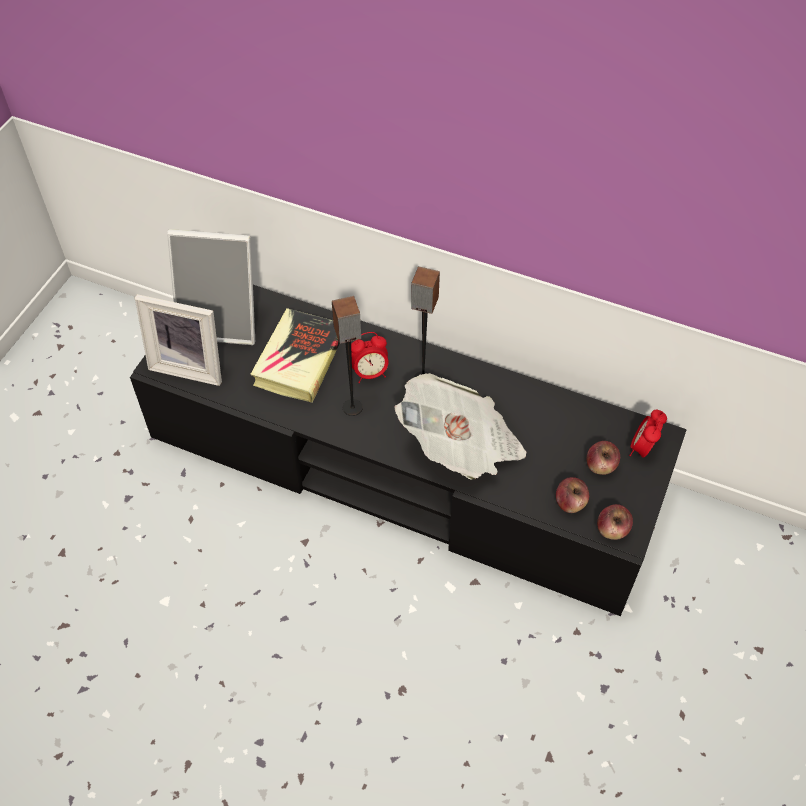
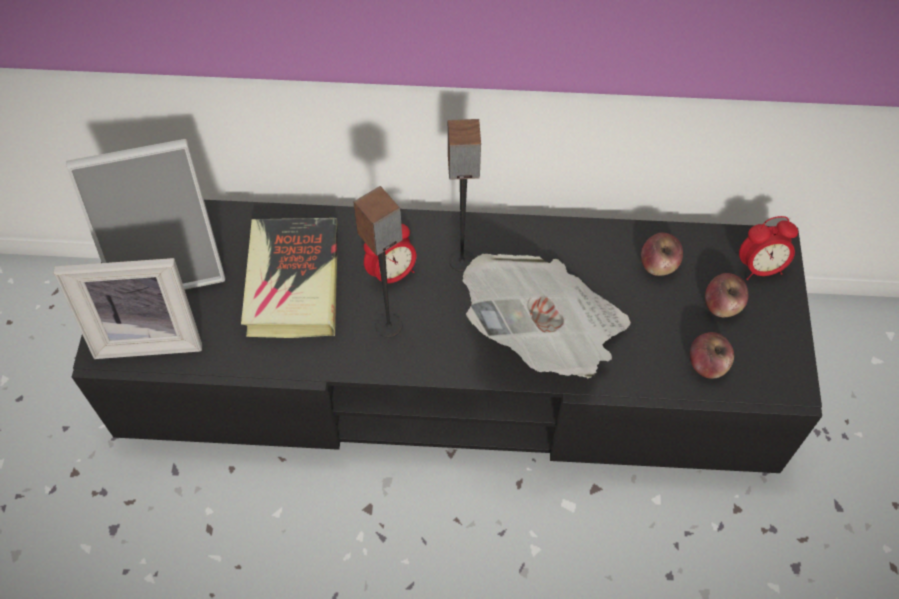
camera: 20 degrees left, 5 degrees up
apple [597,504,633,540] -> apple moved to [641,233,683,276]
alarm clock [629,410,667,458] -> alarm clock turned 105 degrees counterclockwise [739,216,798,280]

